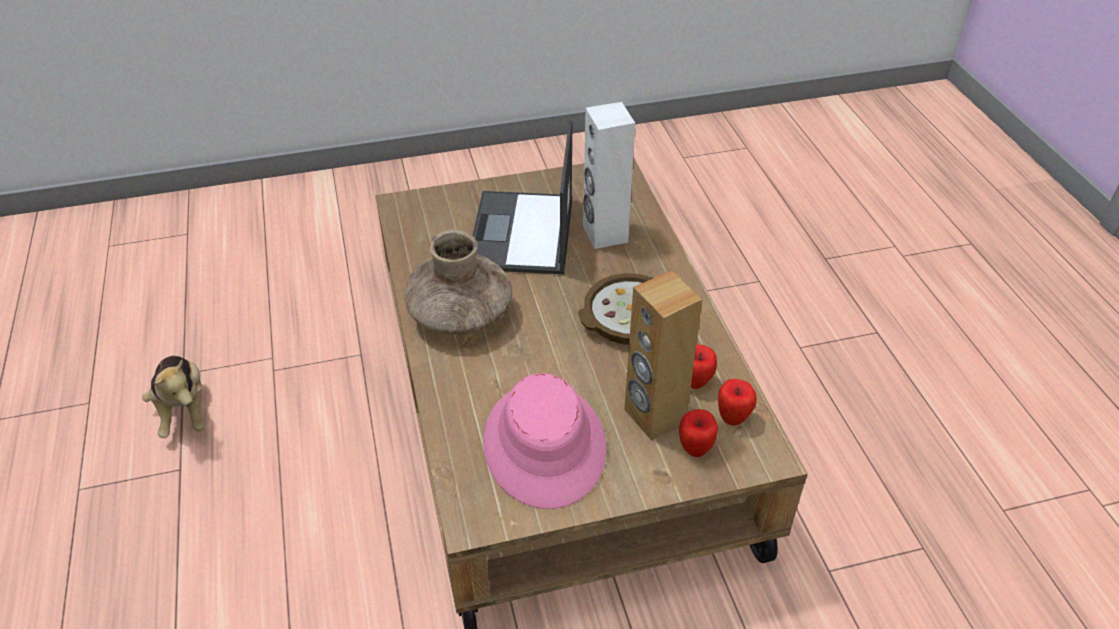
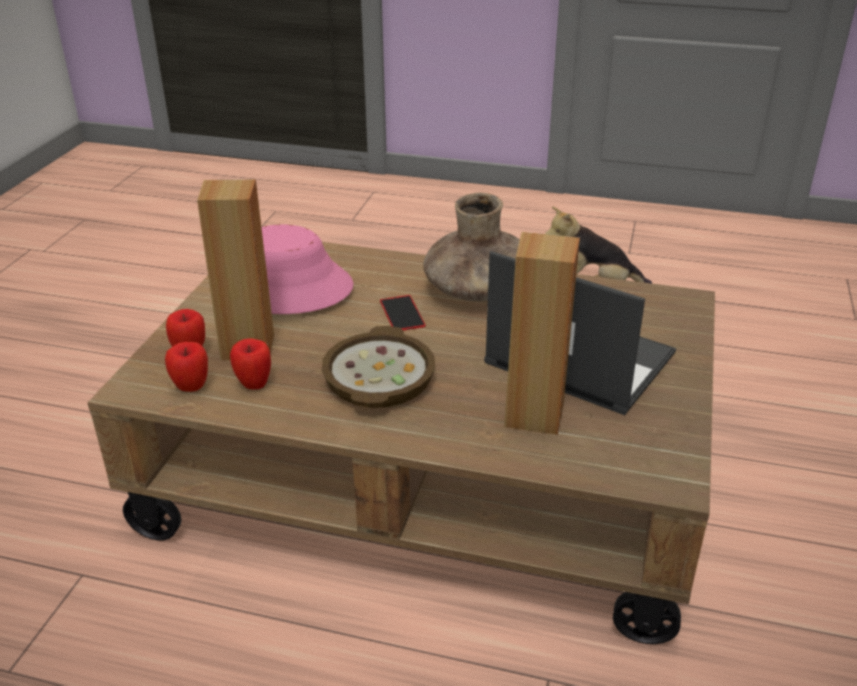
camera: 120 degrees right, 10 degrees down
white speaker [583,102,635,249] -> brown speaker [504,232,580,435]
none -> phone [380,295,426,331]

